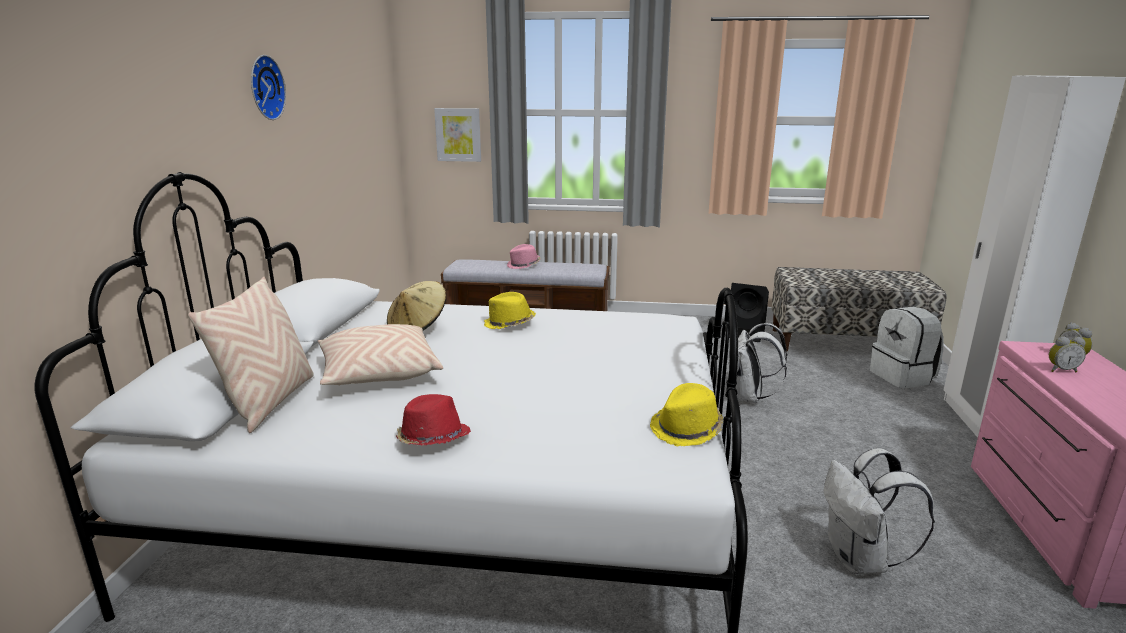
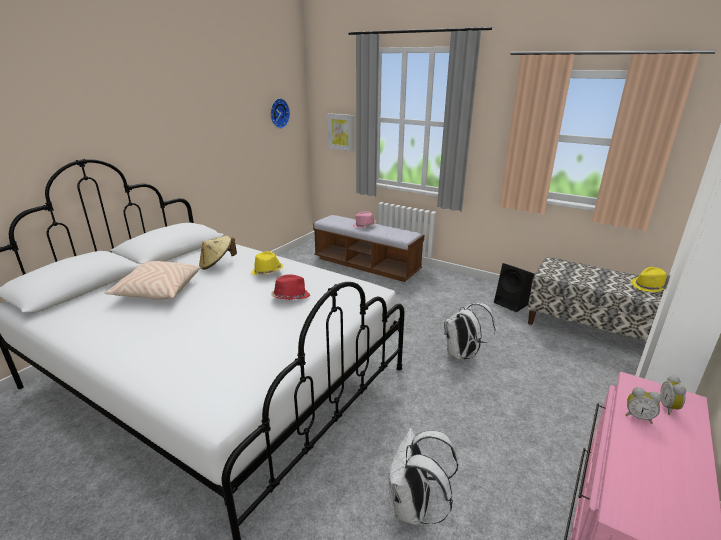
camera: 25 degrees right, 5 degrees up
beige pillow [188,277,314,433] -> none
wall clock [251,55,286,120] -> wall clock moved to [270,98,290,129]
red hat [396,394,471,446] -> red hat moved to [271,274,310,300]
yellow hat [650,383,723,446] -> yellow hat moved to [631,267,666,292]
white backpack [870,307,944,388] -> none

